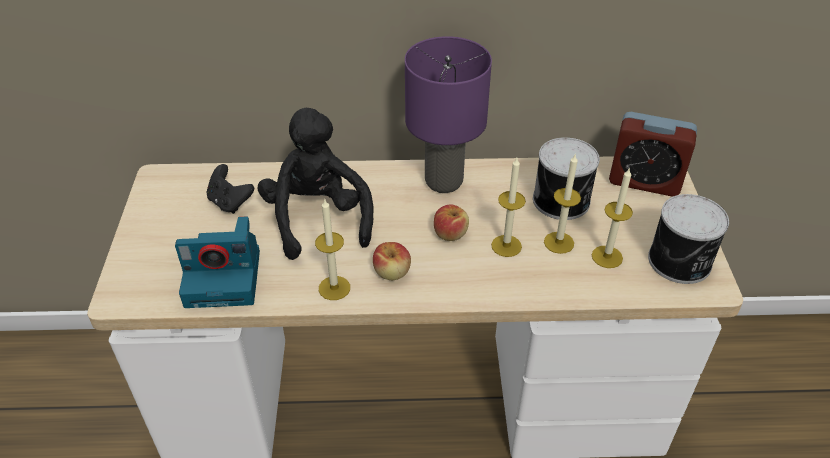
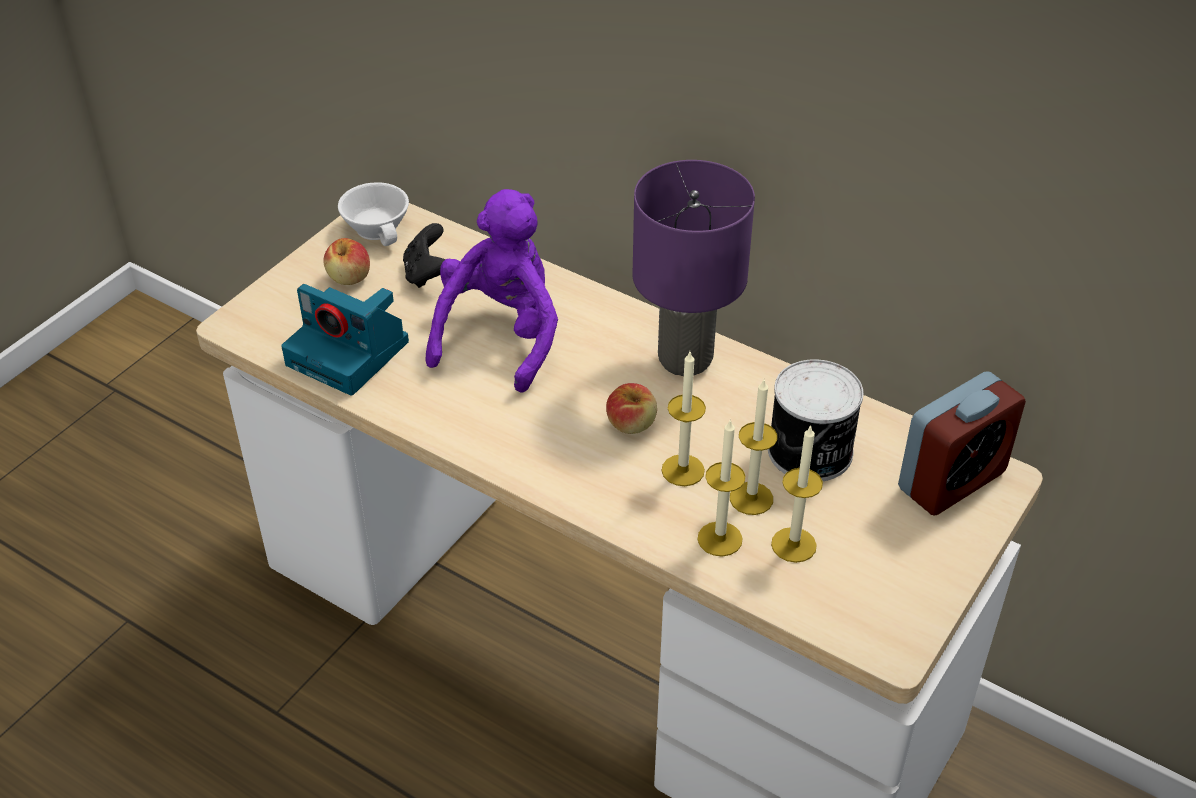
camera: 35 degrees right, 0 degrees up
black plush toy [258,108,374,260] -> purple plush toy [426,189,558,393]
candle [315,200,350,300] -> candle moved to [697,419,745,557]
apple [373,242,411,280] -> apple moved to [323,238,370,285]
alarm clock [609,112,697,197] -> alarm clock turned 90 degrees counterclockwise [898,371,1026,516]
can [648,194,729,284] -> none
none -> white cup [338,182,409,246]

